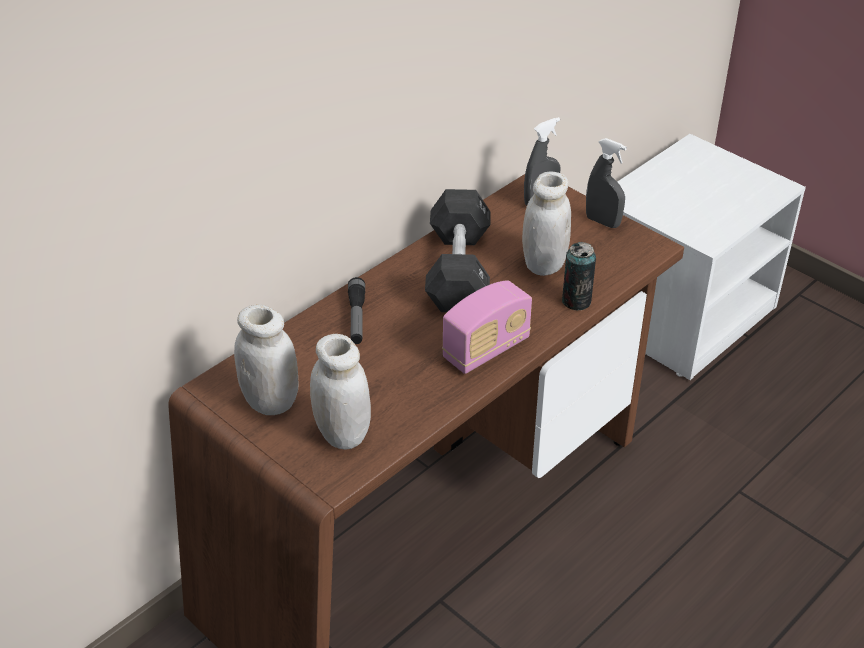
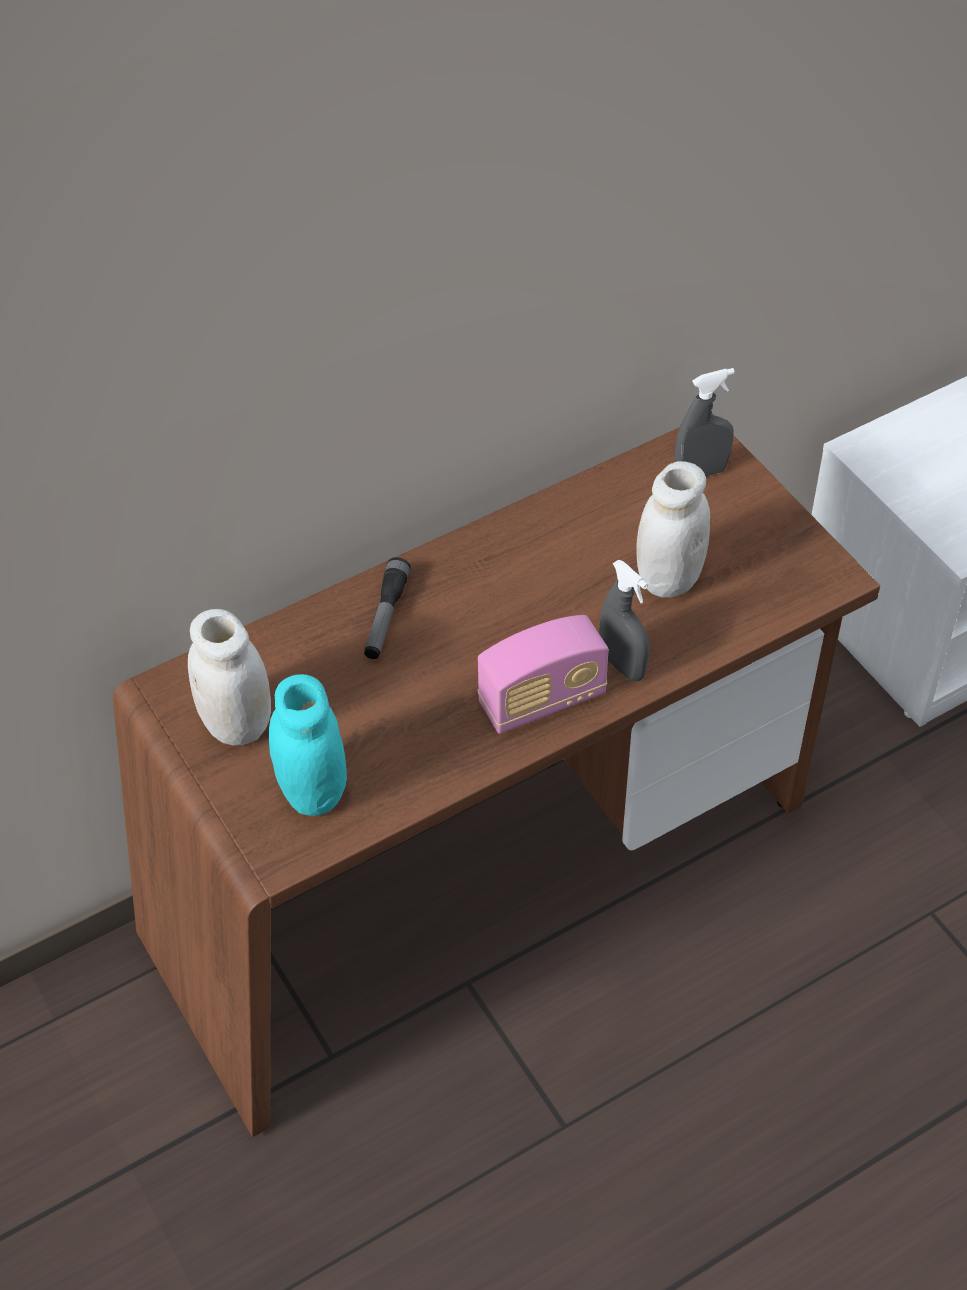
camera: 15 degrees right, 10 degrees up
white jar [310,334,371,450] -> turquoise jar [269,674,347,816]
black dumbbell [425,189,491,312] -> none
can [562,242,596,310] -> none
grey spray bottle [586,138,627,228] -> grey spray bottle moved to [599,560,650,682]

